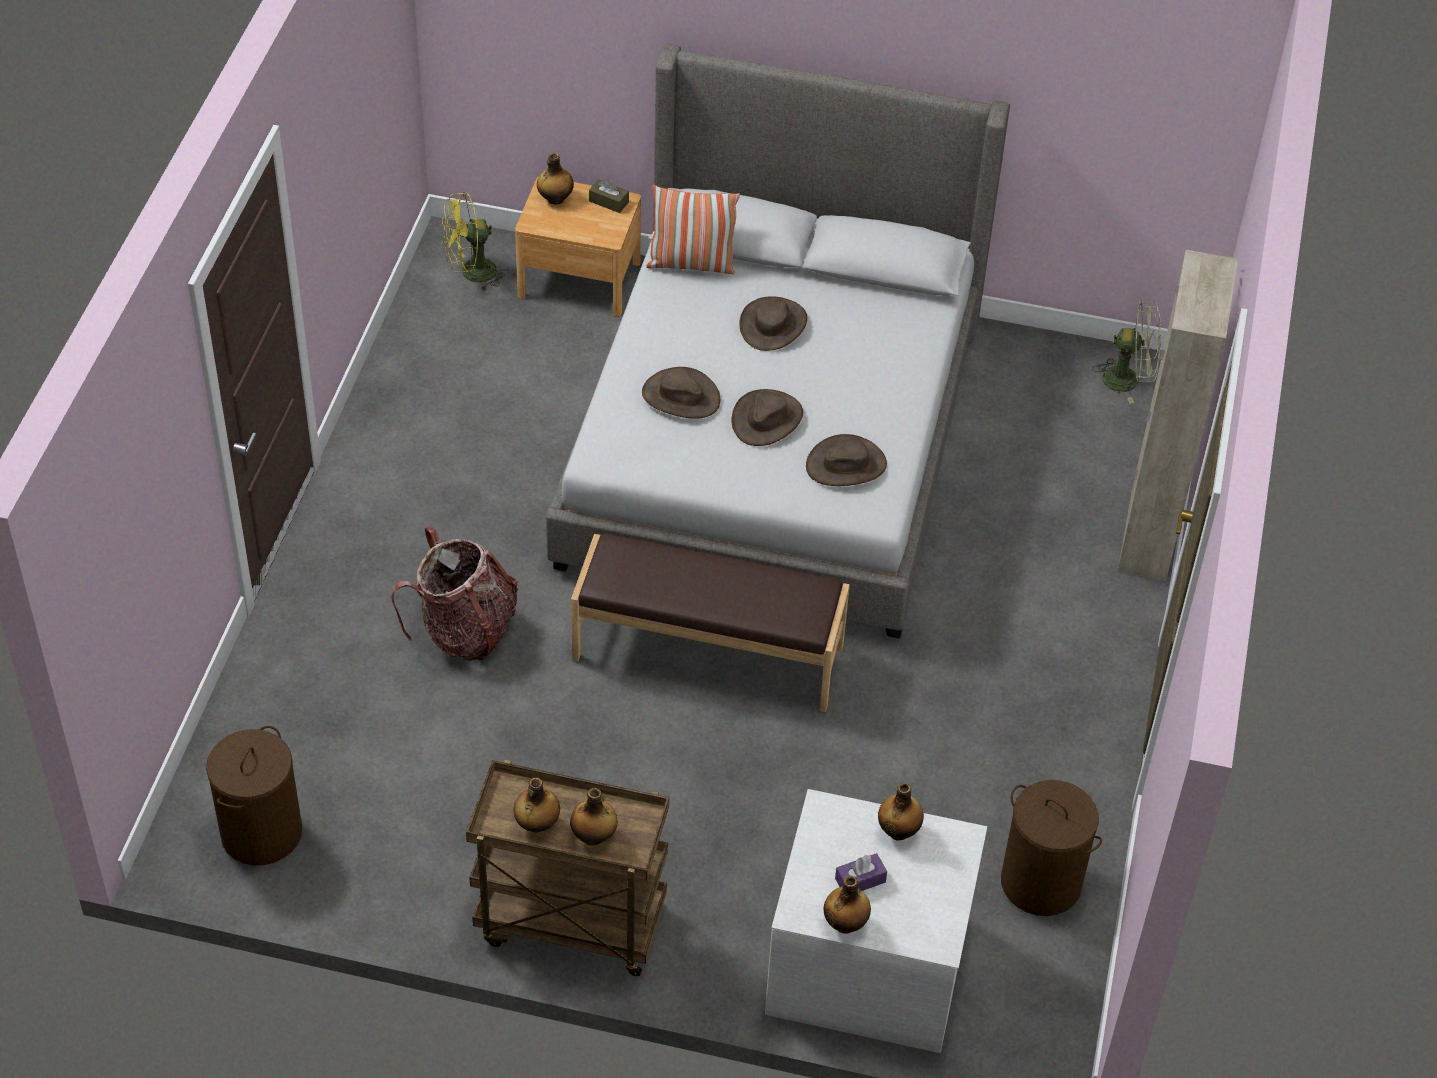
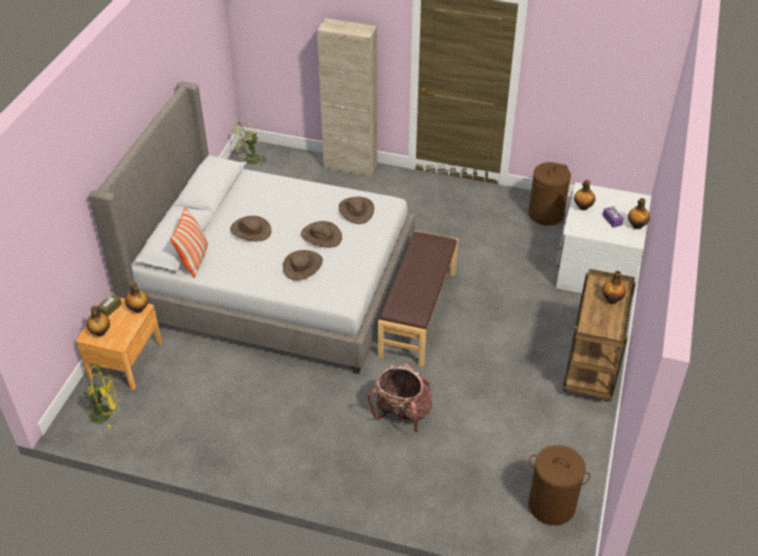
camera: 85 degrees left, 5 degrees down
yellow fan [442,192,509,291] -> yellow fan turned 90 degrees counterclockwise [82,364,119,428]
bottle [514,778,560,833] -> bottle moved to [125,282,148,313]
green fan [1092,300,1161,403] -> green fan turned 150 degrees counterclockwise [229,120,267,166]

